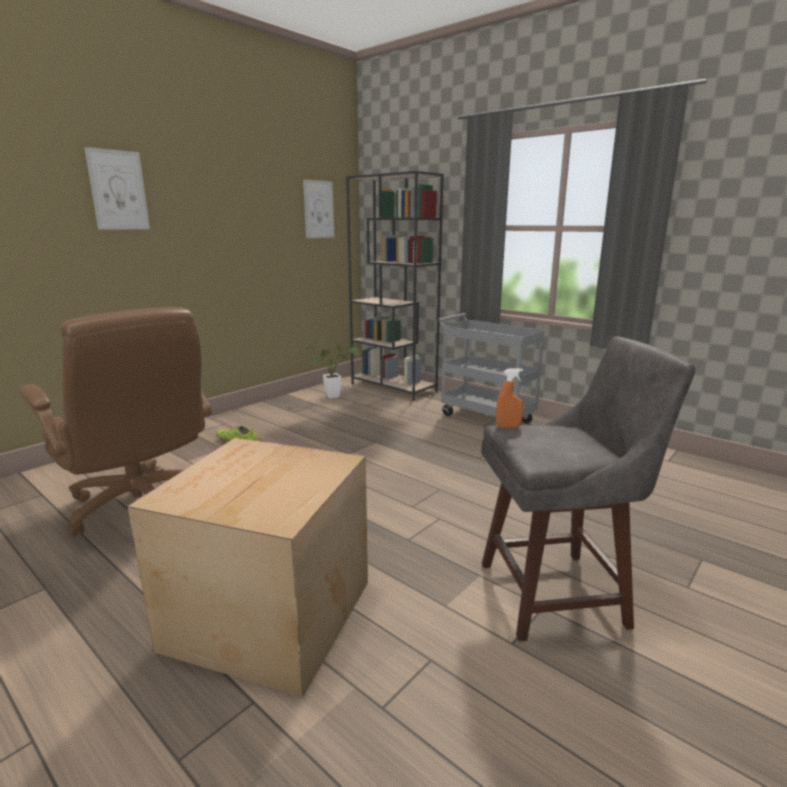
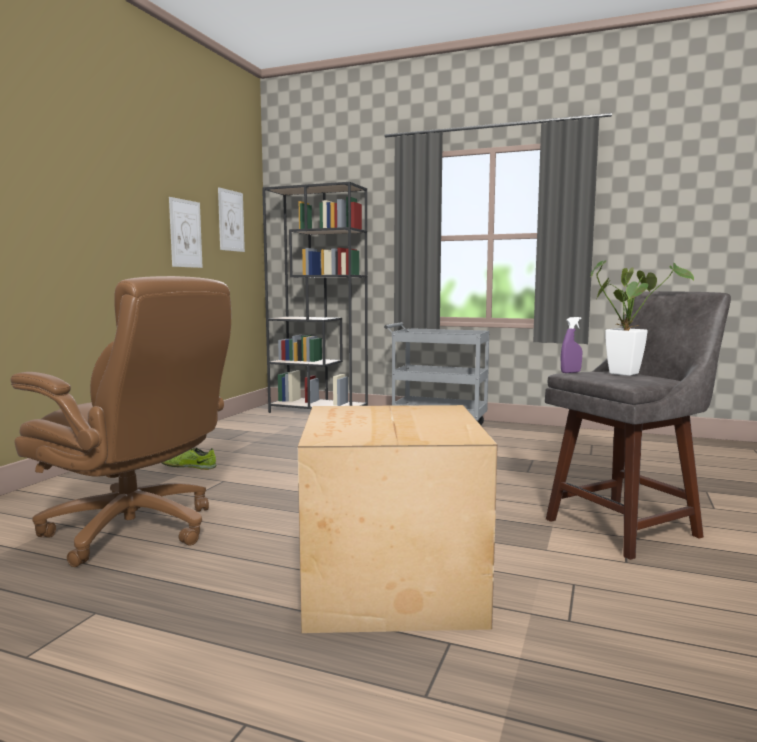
camera: 20 degrees left, 10 degrees down
picture [84,147,150,230] -> picture moved to [169,197,203,268]
potted plant [305,344,359,398] -> potted plant moved to [591,260,694,376]
orange spray bottle [496,368,523,428] -> purple spray bottle [561,317,582,373]

